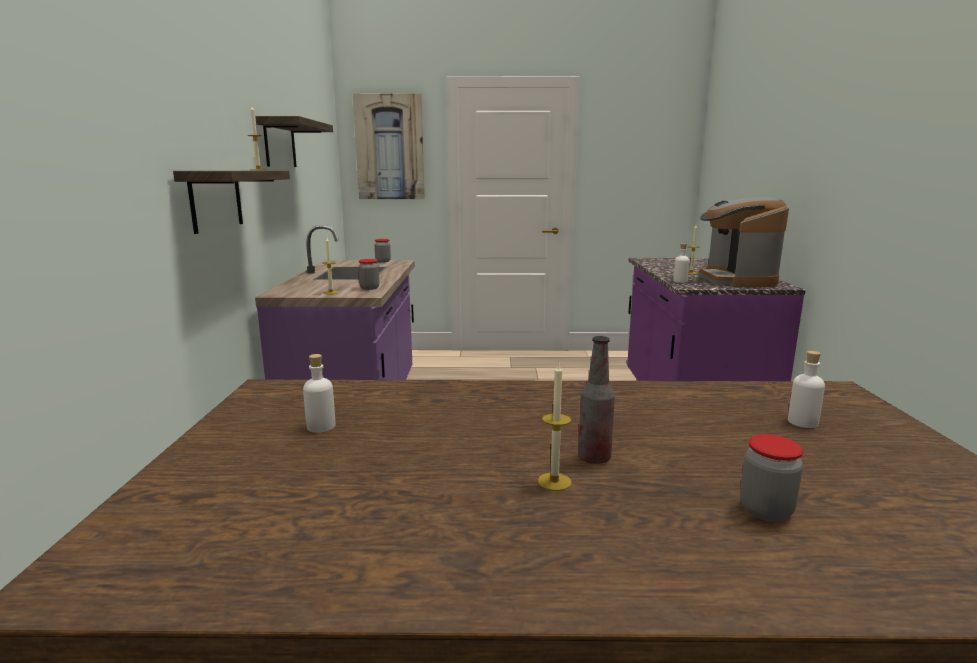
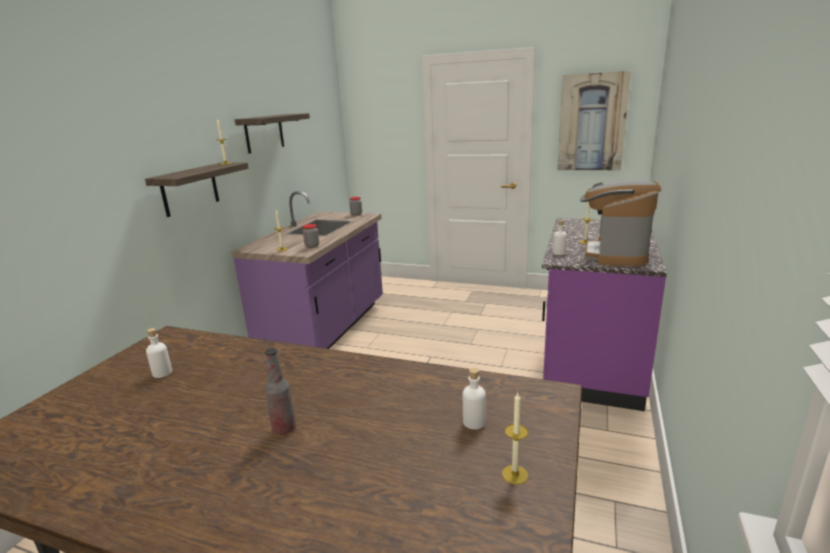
camera: 20 degrees right, 5 degrees up
picture [353,94,425,199] -> picture moved to [557,71,631,170]
candle [538,363,572,491] -> candle moved to [502,393,528,485]
jar [740,434,803,522] -> none

